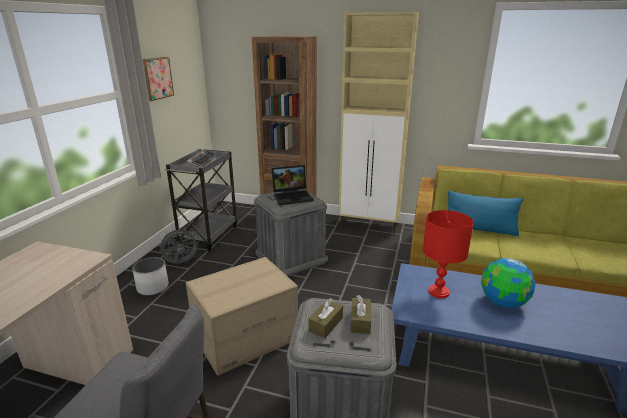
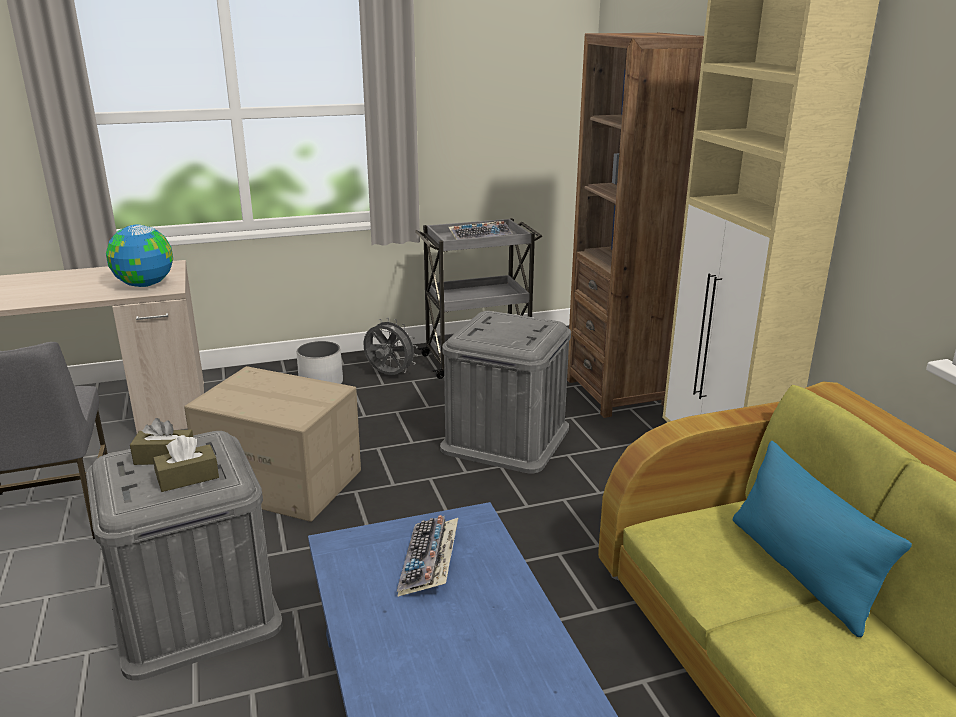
camera: 55 degrees right, 0 degrees up
picture [143,57,174,101] -> none
laptop [271,165,314,205] -> none
red table lamp [423,210,474,298] -> keyboard [397,515,458,597]
globe [481,258,535,308] -> globe moved to [106,225,173,287]

